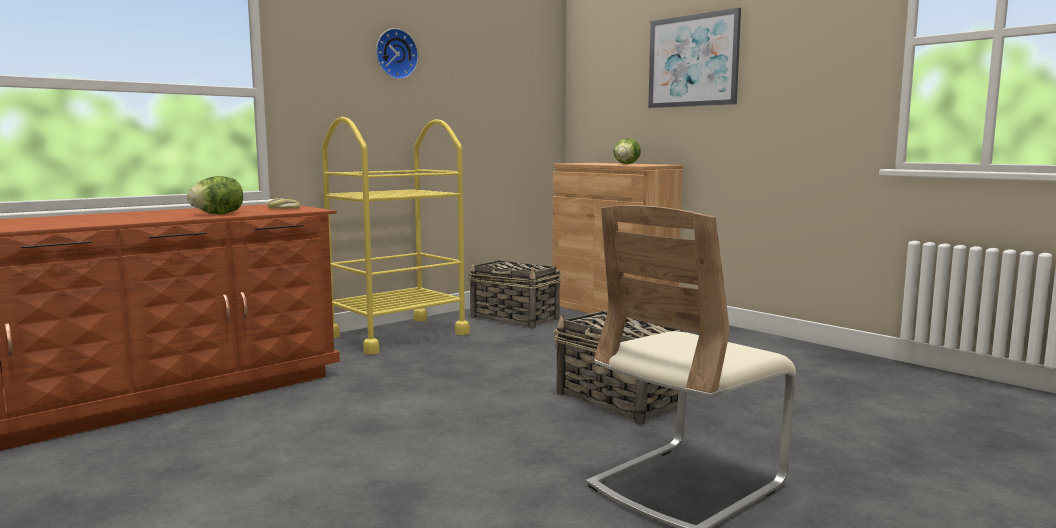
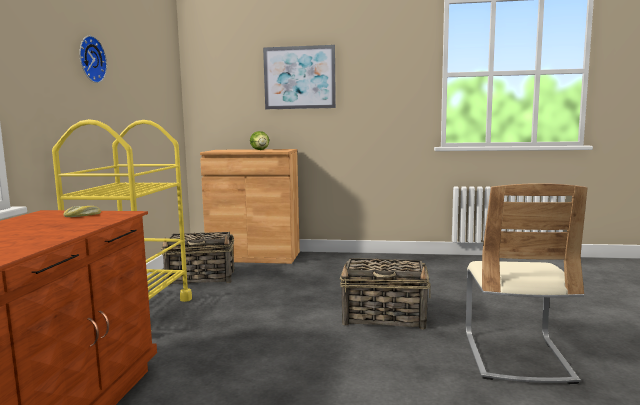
camera: 40 degrees left, 0 degrees up
lettuce [187,176,243,214] -> none

